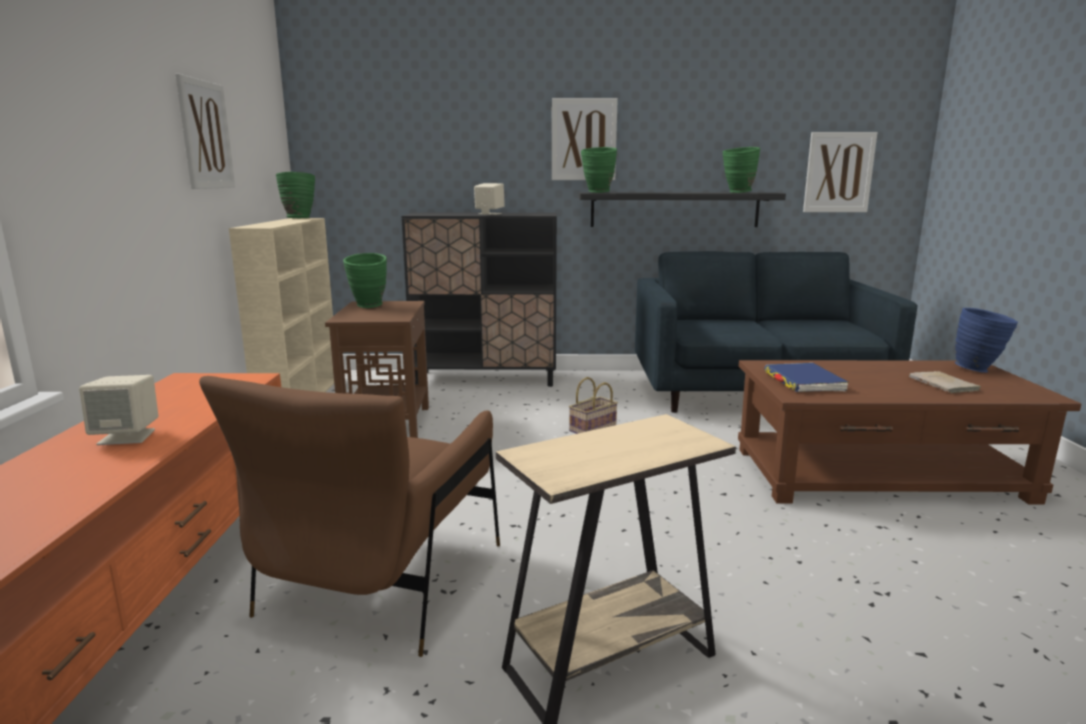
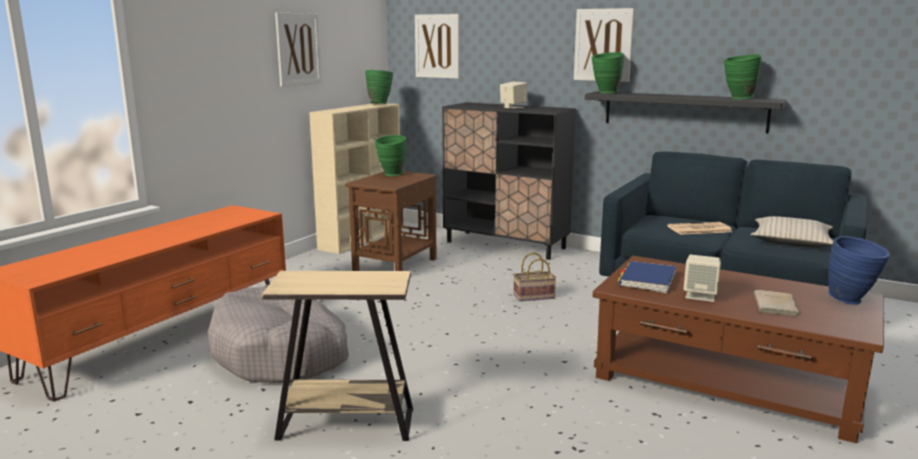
camera: 30 degrees right, 0 degrees up
beige speaker [79,375,159,445] -> beige speaker moved to [684,255,721,302]
brown armchair [199,376,500,657] -> grey dog bed [208,284,349,383]
picture [803,132,878,212] -> picture moved to [415,14,459,79]
none -> newspaper [667,222,732,235]
none -> beige pillow [750,216,833,247]

